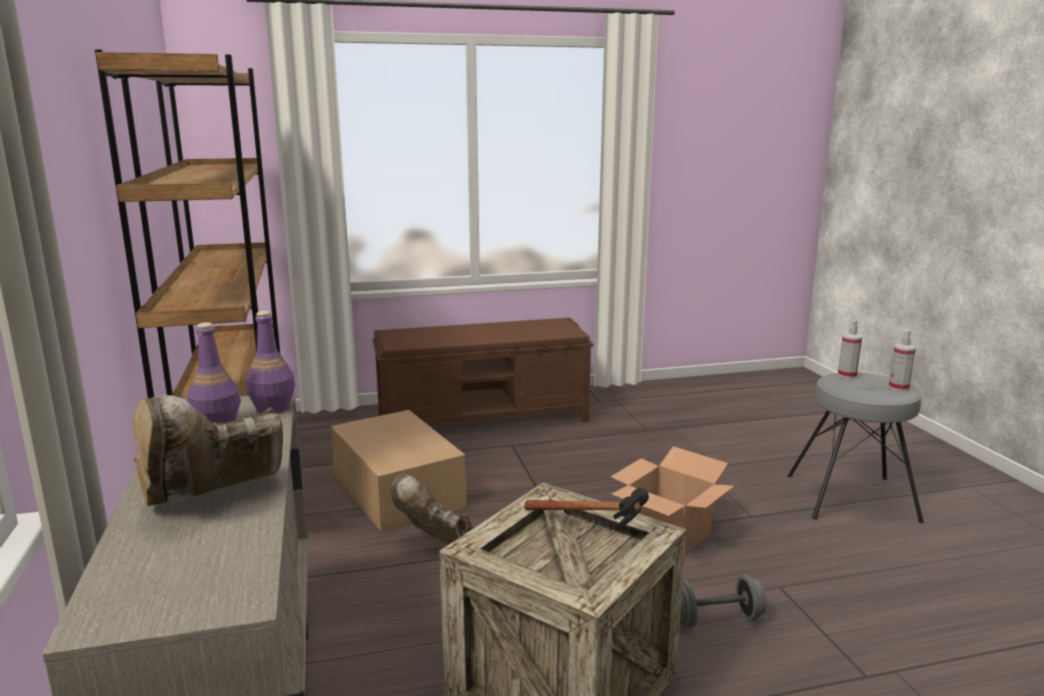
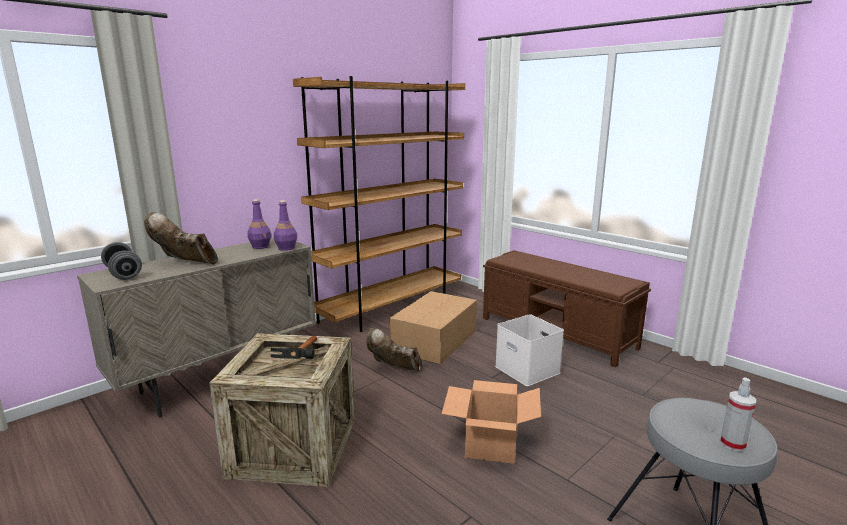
camera: 60 degrees right, 0 degrees up
brown boot [391,473,474,544] -> brown boot turned 75 degrees counterclockwise [366,328,422,371]
grey dumbbell [680,575,766,628] -> grey dumbbell moved to [101,242,142,280]
spray bottle [838,320,862,379] -> none
none -> white storage box [495,314,564,386]

